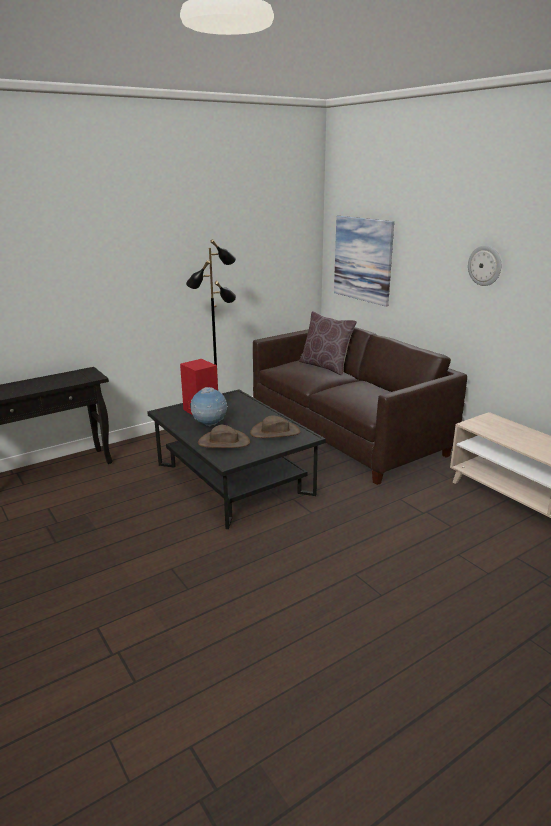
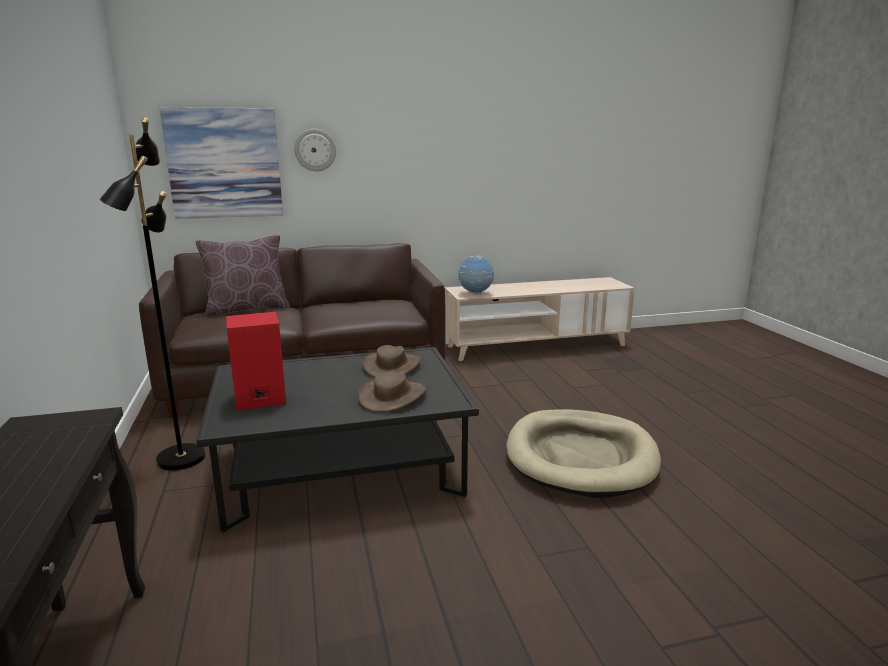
camera: 70 degrees left, 5 degrees down
globe [191,387,228,426] -> globe moved to [458,255,494,294]
wall clock [468,246,501,286] -> wall clock moved to [294,129,336,172]
none -> beige dog bed [506,409,661,498]

